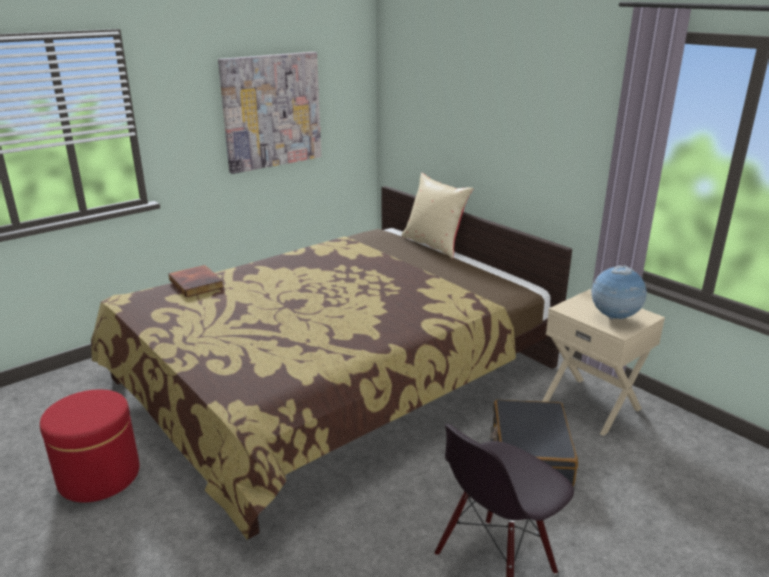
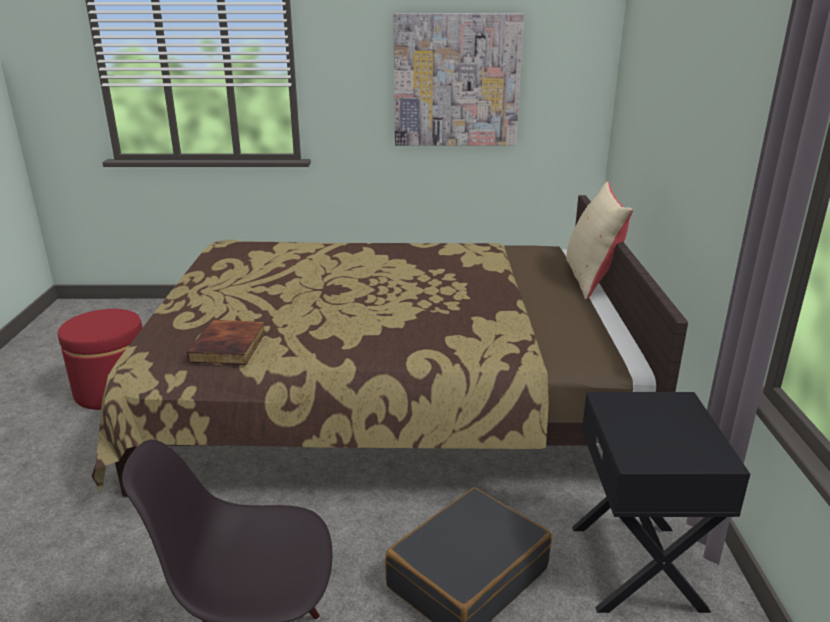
camera: 40 degrees right, 0 degrees up
book [169,265,224,298] -> book moved to [187,320,266,365]
beige nightstand [542,289,665,436] -> black nightstand [572,392,750,613]
globe [591,265,647,320] -> none

